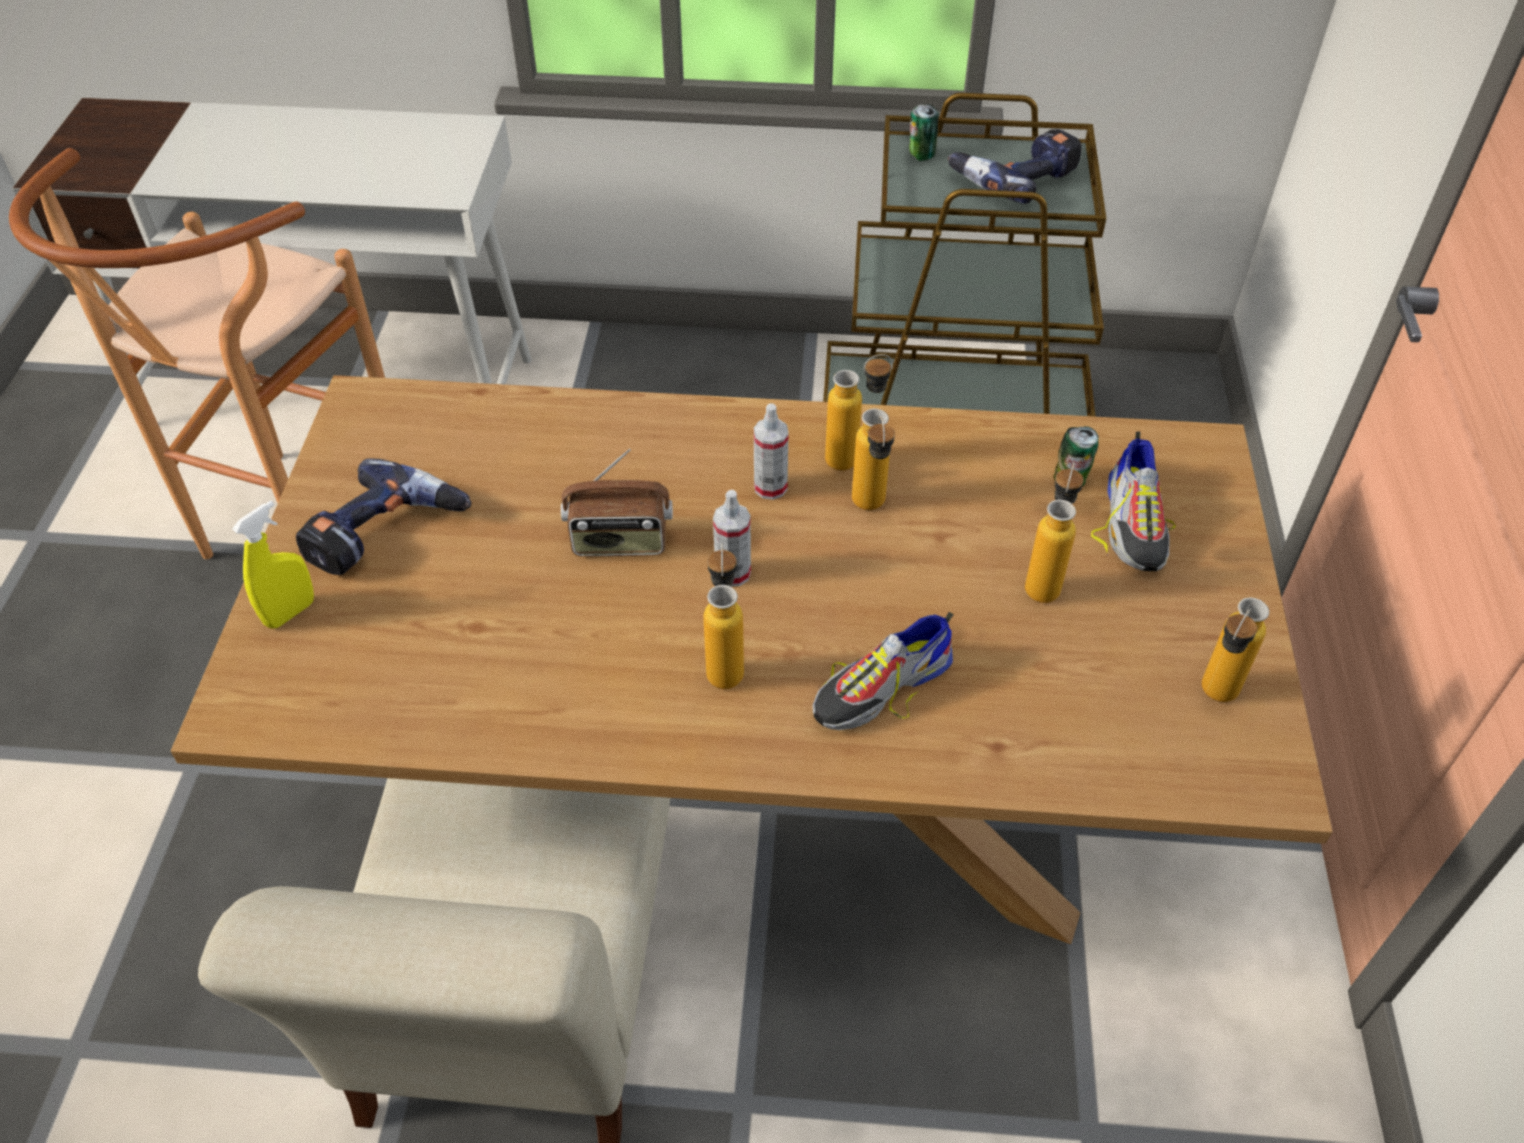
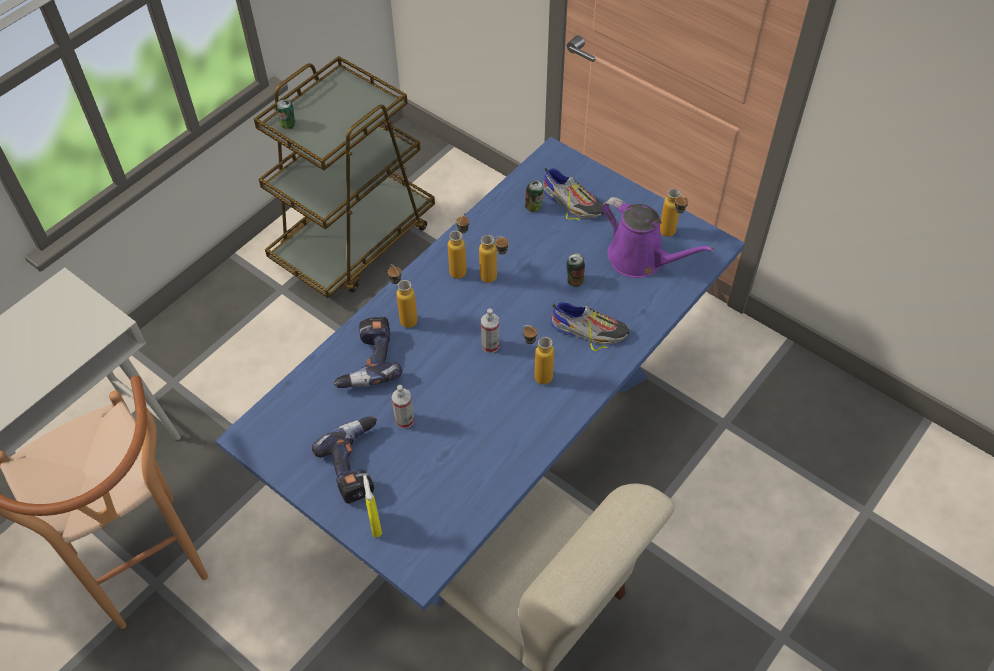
camera: 55 degrees left, 5 degrees up
brown dining table [171,375,1333,944] -> blue dining table [215,137,745,611]
radio [561,449,673,556] -> none
spray bottle [754,403,789,500] -> spray bottle moved to [392,385,414,429]
shoe [812,612,954,730] -> shoe turned 75 degrees counterclockwise [550,302,629,351]
power drill [948,129,1081,204] -> power drill moved to [334,317,402,388]
bottle [1025,462,1084,603] -> bottle moved to [388,264,418,328]
none -> can [566,253,585,287]
none -> purple watering can [602,197,714,278]

